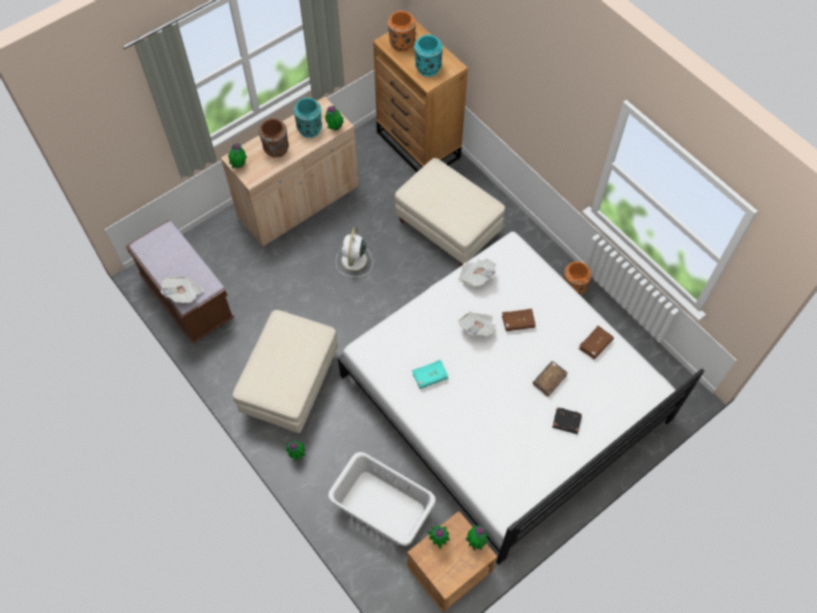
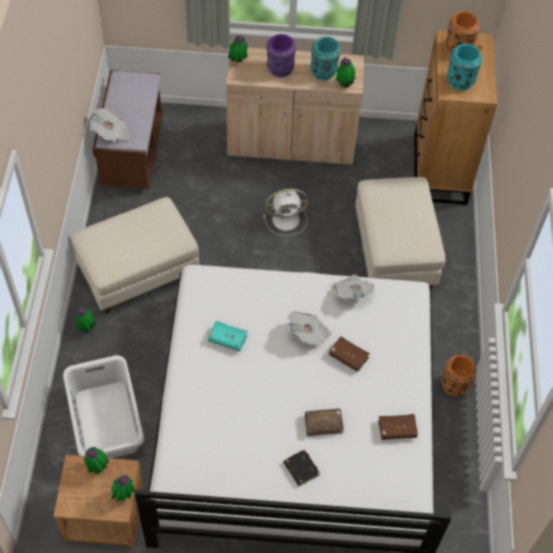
camera: 40 degrees right, 5 degrees down
brown vase [259,118,289,158] -> purple vase [266,34,296,77]
white fan [336,227,373,277] -> white fan turned 150 degrees counterclockwise [263,189,308,236]

